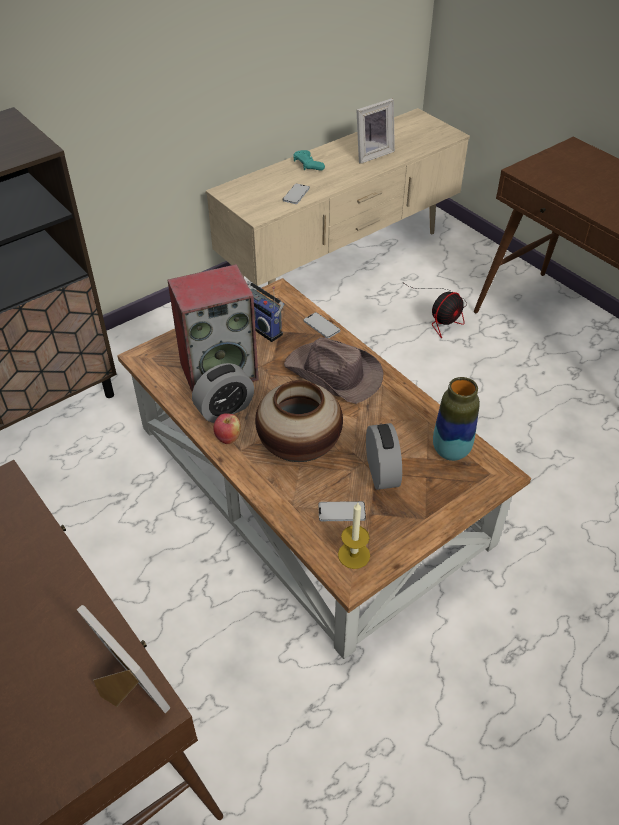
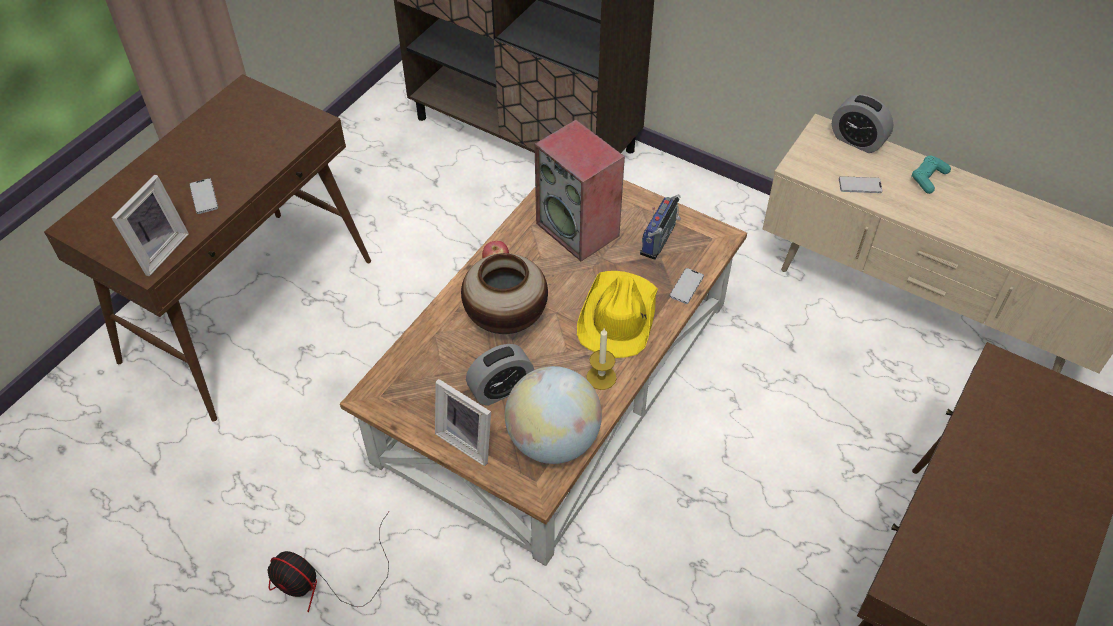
camera: 70 degrees right, 5 degrees up
alarm clock [192,363,254,423] -> alarm clock moved to [832,94,894,153]
brown hat [284,337,384,404] -> yellow hat [577,271,658,358]
phone [319,501,366,521] -> phone moved to [189,178,218,214]
candle [338,503,370,569] -> candle moved to [587,329,616,390]
picture frame [356,98,395,164] -> picture frame moved to [435,379,491,466]
fan [402,282,467,338] -> fan moved to [268,512,389,612]
vase [433,377,480,461] -> globe [505,366,602,464]

